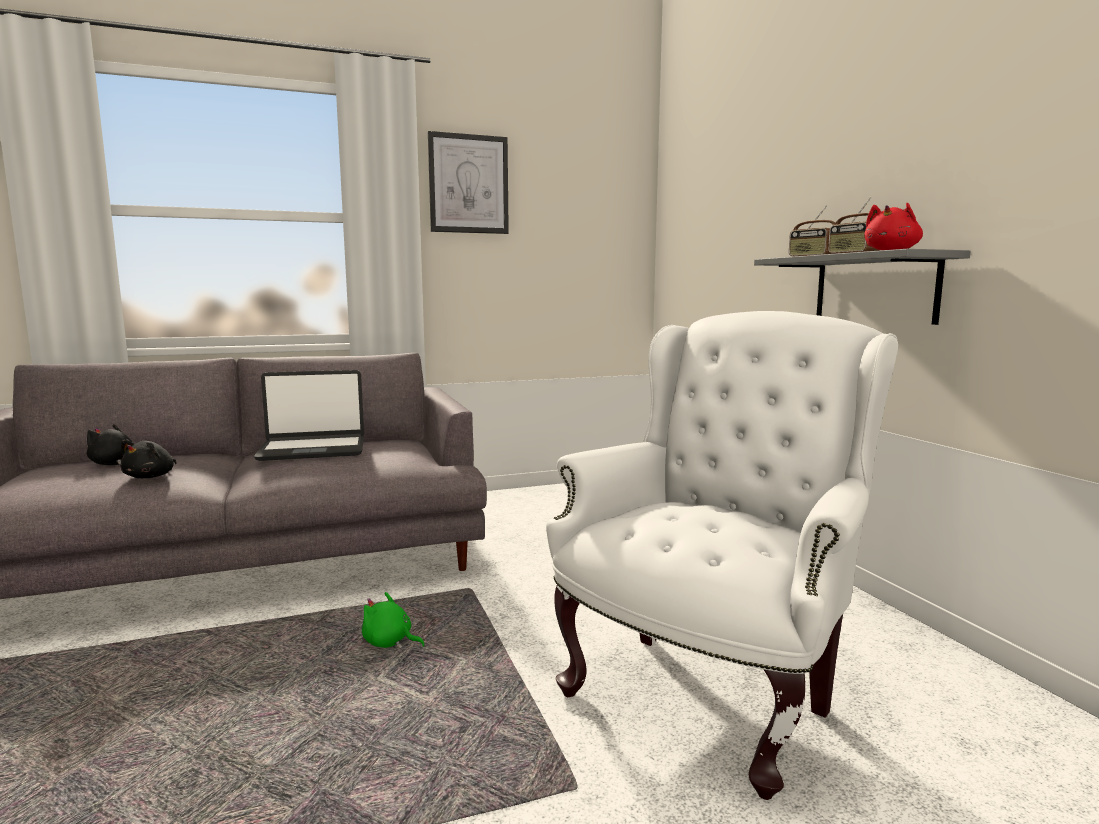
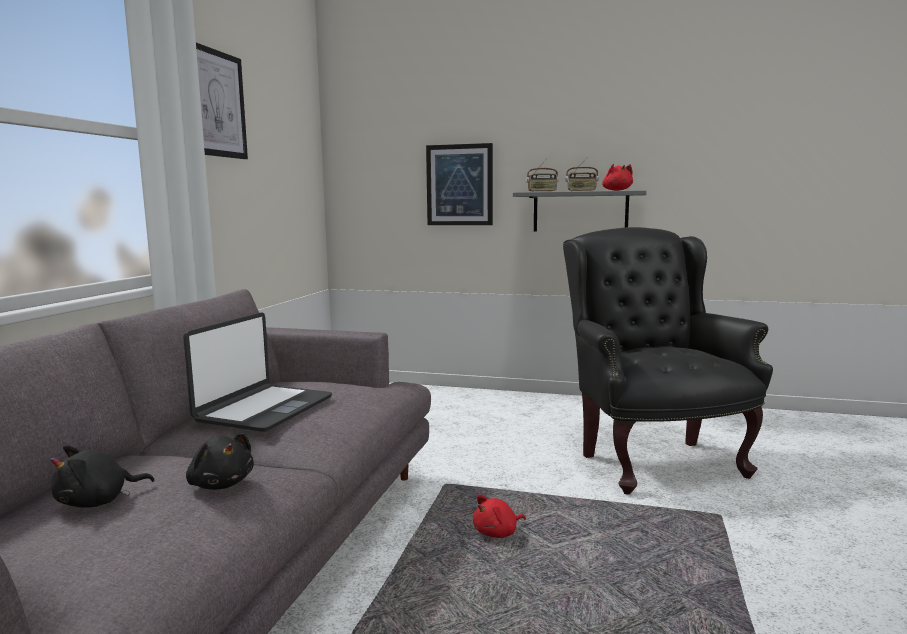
camera: 55 degrees left, 0 degrees up
green plush toy [362,592,425,649] -> red plush toy [473,494,526,538]
white armchair [546,311,898,800] -> black armchair [563,227,773,495]
none -> picture [426,143,493,225]

